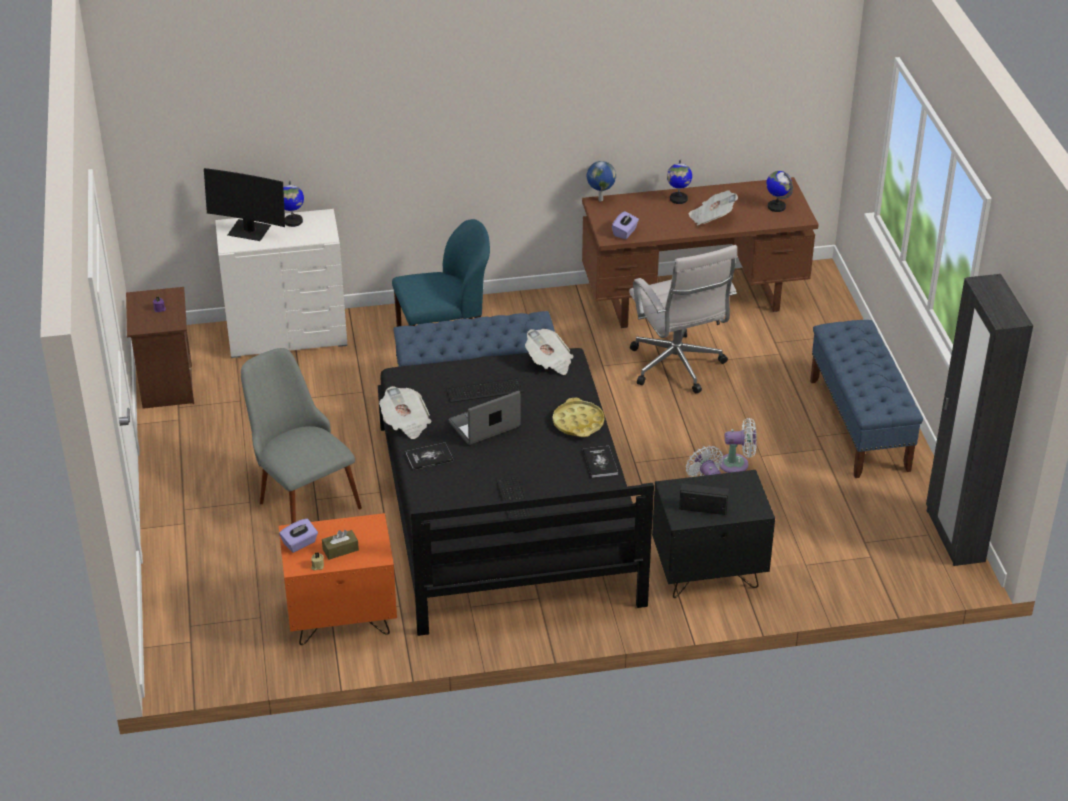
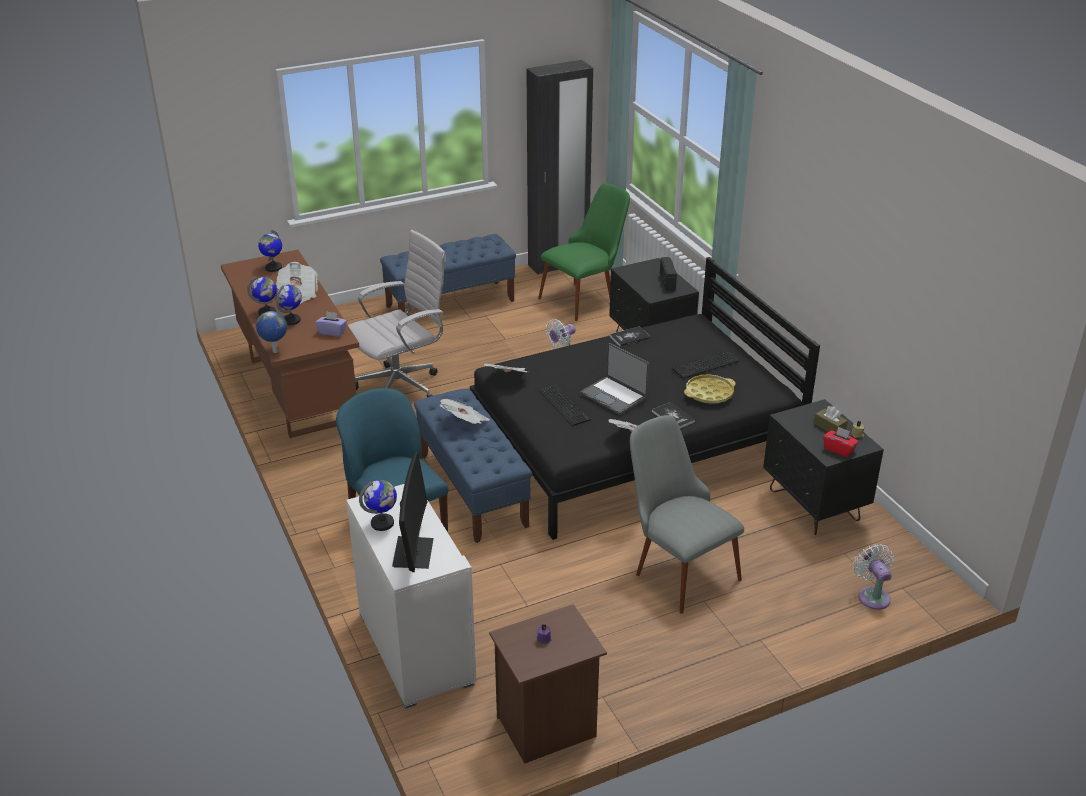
camera: 105 degrees left, 5 degrees down
grey chair [241,348,362,524] -> grey chair turned 105 degrees clockwise [630,415,744,614]
orange nightstand [279,513,397,645] -> black nightstand [763,399,884,535]
purple tissue box [279,519,318,553] -> red tissue box [823,426,859,457]
yellow tray [553,398,605,437] -> yellow tray moved to [684,374,736,404]
white fan [720,418,757,473] -> white fan moved to [853,544,893,610]
none -> globe [276,285,302,325]
none -> newspaper [440,399,490,424]
none -> green chair [538,183,630,321]

